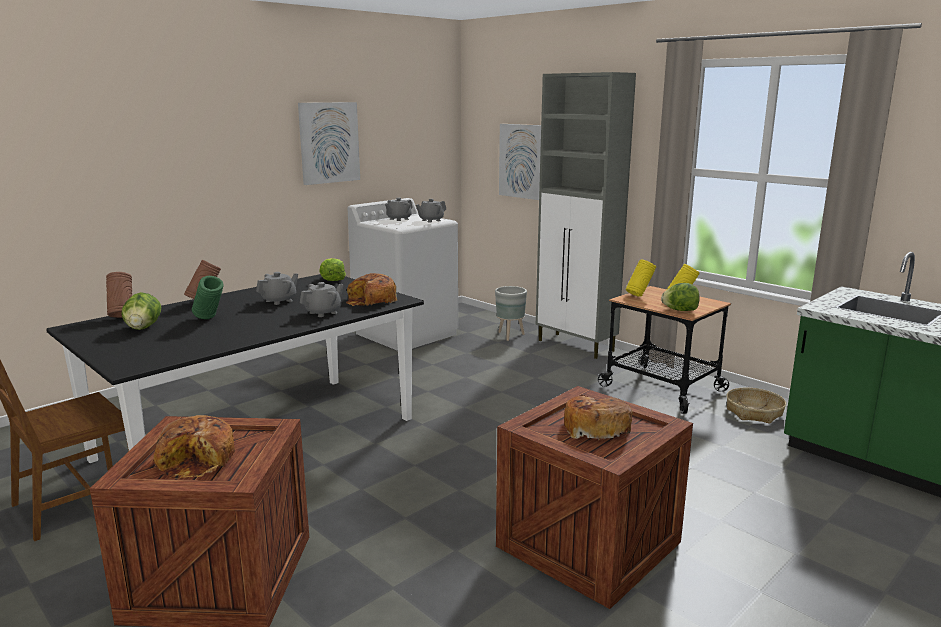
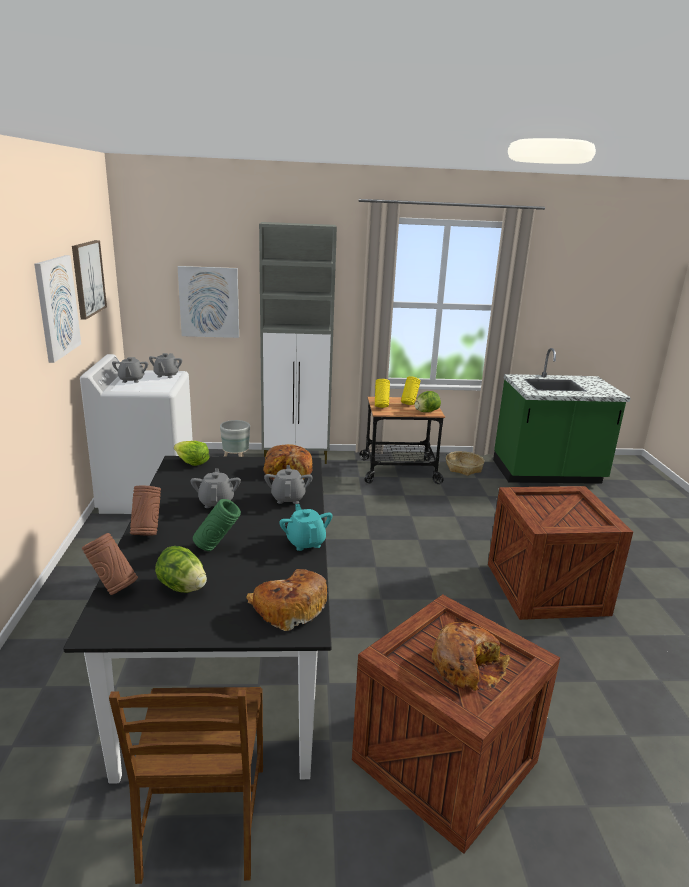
camera: 50 degrees left, 5 degrees up
bread [564,396,633,439] -> bread moved to [247,569,327,631]
none -> picture [72,240,107,320]
none -> turquoise teapot [279,504,332,551]

